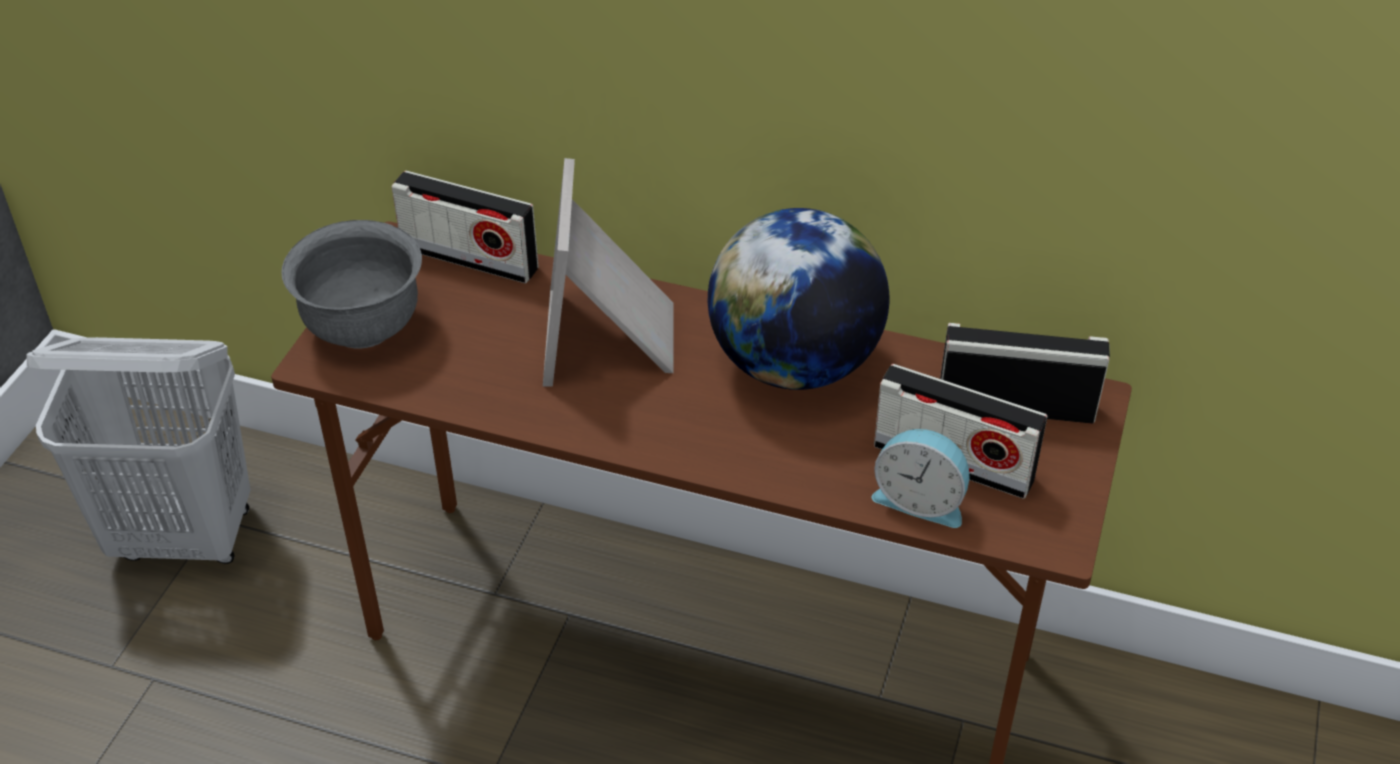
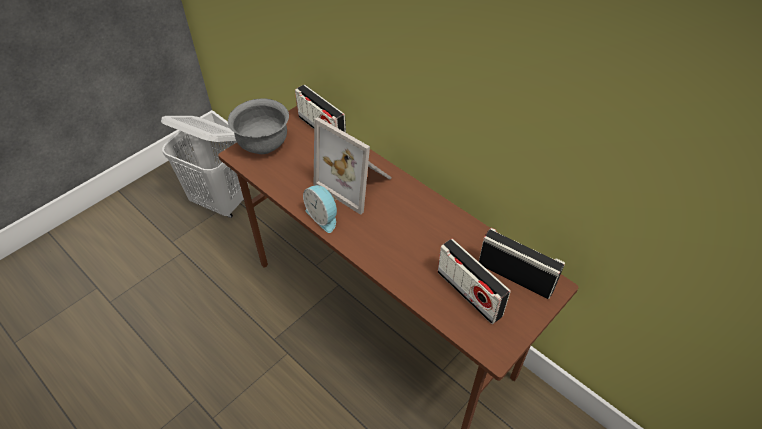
camera: 25 degrees right, 5 degrees up
picture frame [543,158,674,387] -> picture frame turned 75 degrees counterclockwise [314,117,392,215]
globe [708,208,889,390] -> none
alarm clock [871,429,970,528] -> alarm clock moved to [303,185,337,233]

